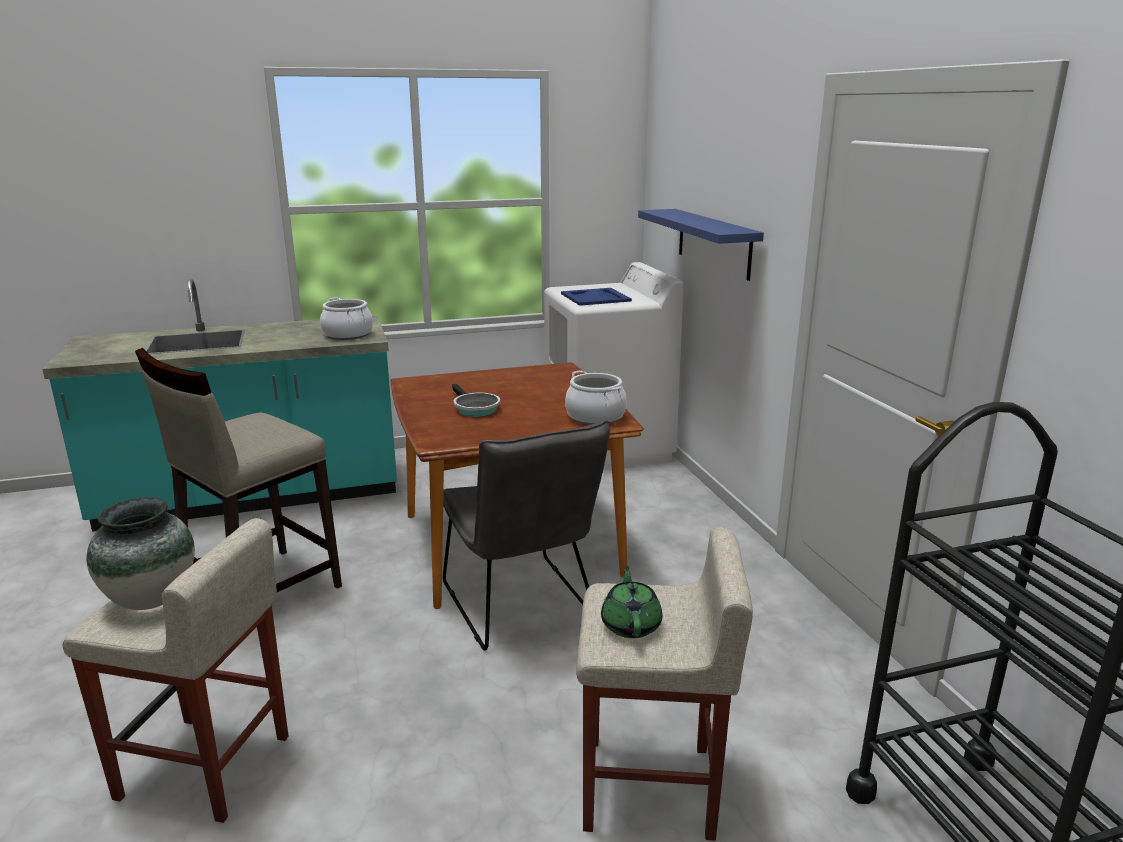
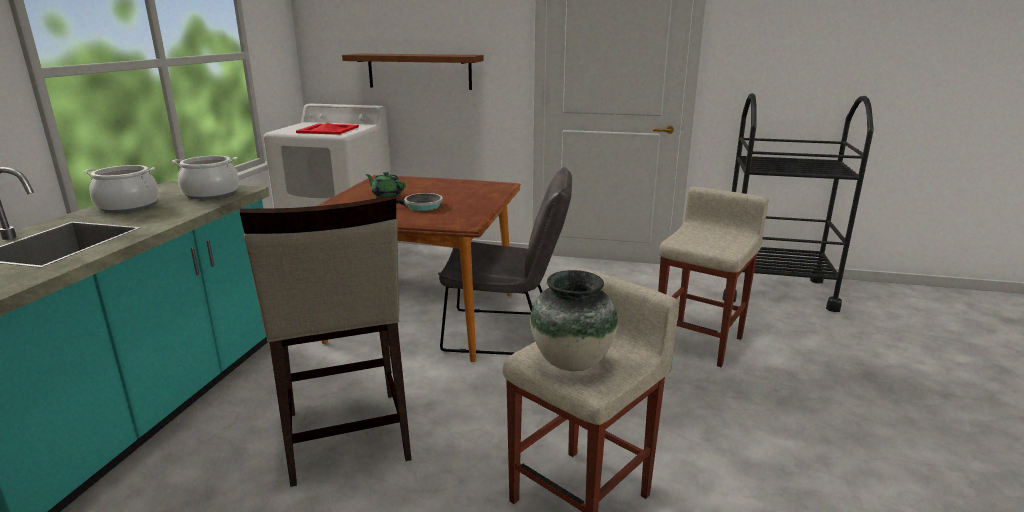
camera: 60 degrees left, 0 degrees up
blue tray [561,288,632,306] -> red tray [296,123,359,135]
cooking pot [565,370,627,425] -> cooking pot moved to [84,165,159,212]
green teapot [601,566,662,638] -> green teapot moved to [365,172,406,198]
blue shelf [638,209,764,281] -> brown shelf [342,53,484,90]

